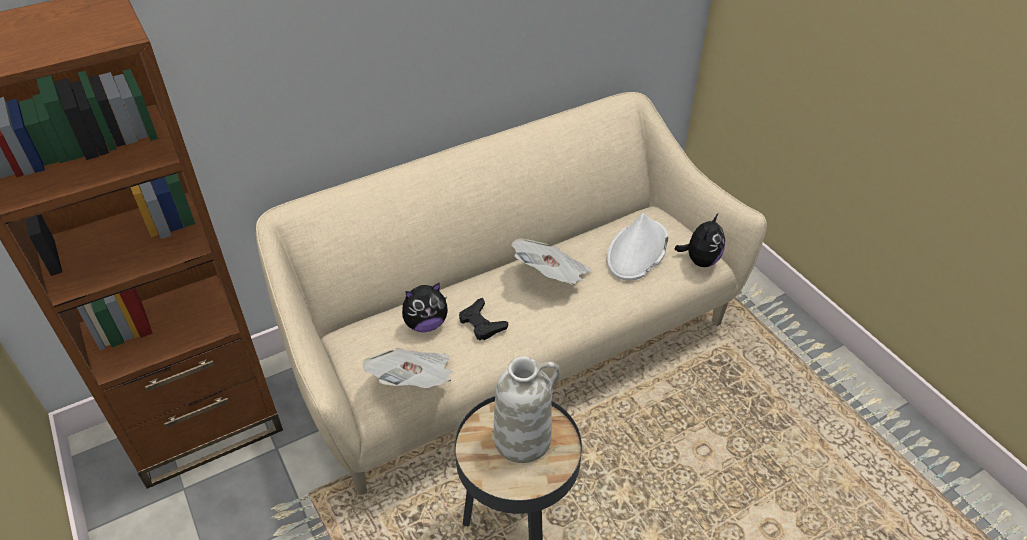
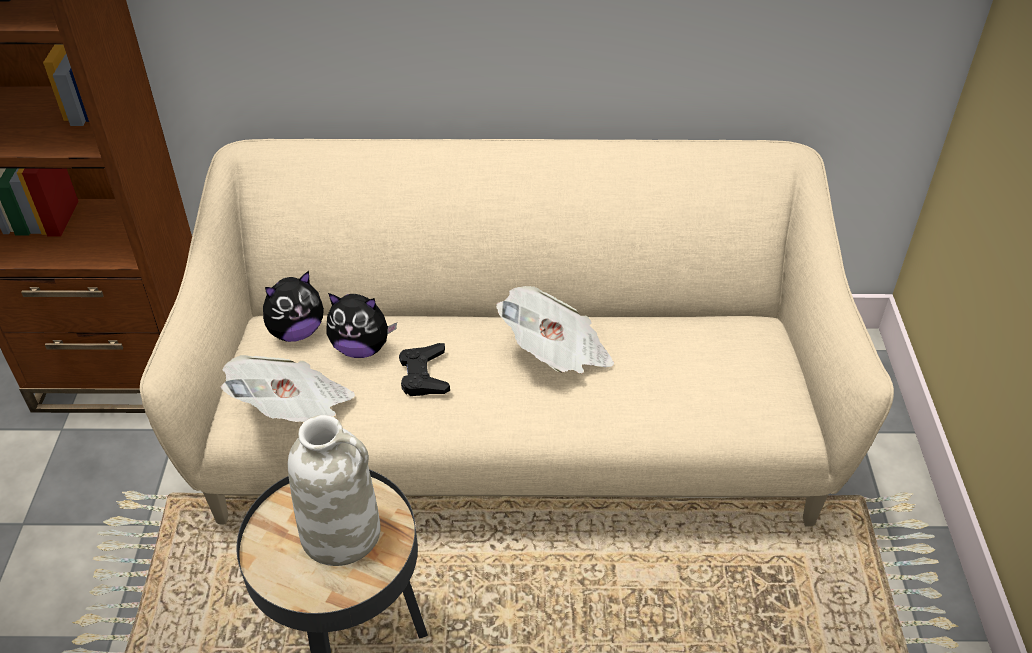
camera: 30 degrees right, 0 degrees up
white hat [607,213,668,280] -> none
plush toy [675,214,725,267] -> plush toy moved to [263,271,324,342]

